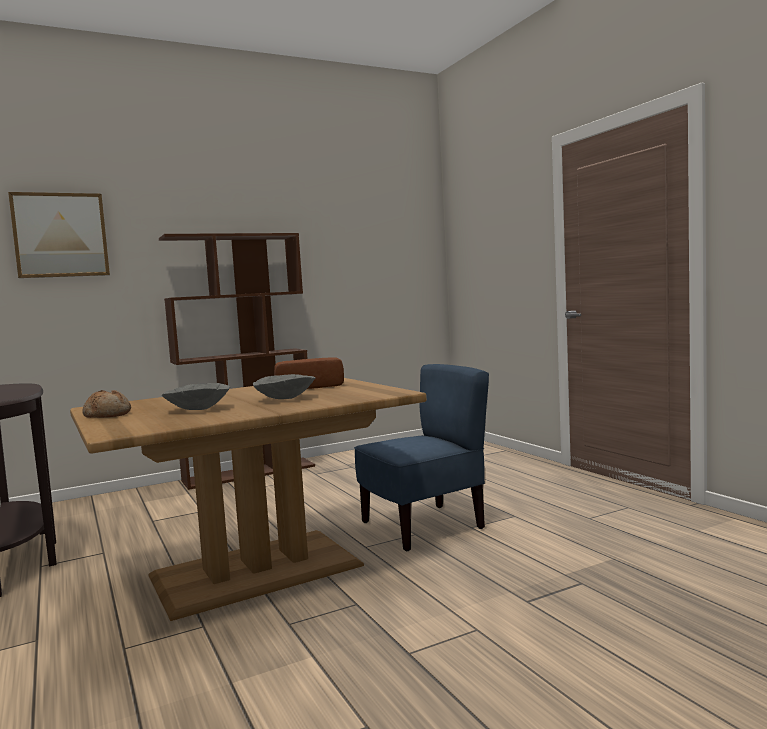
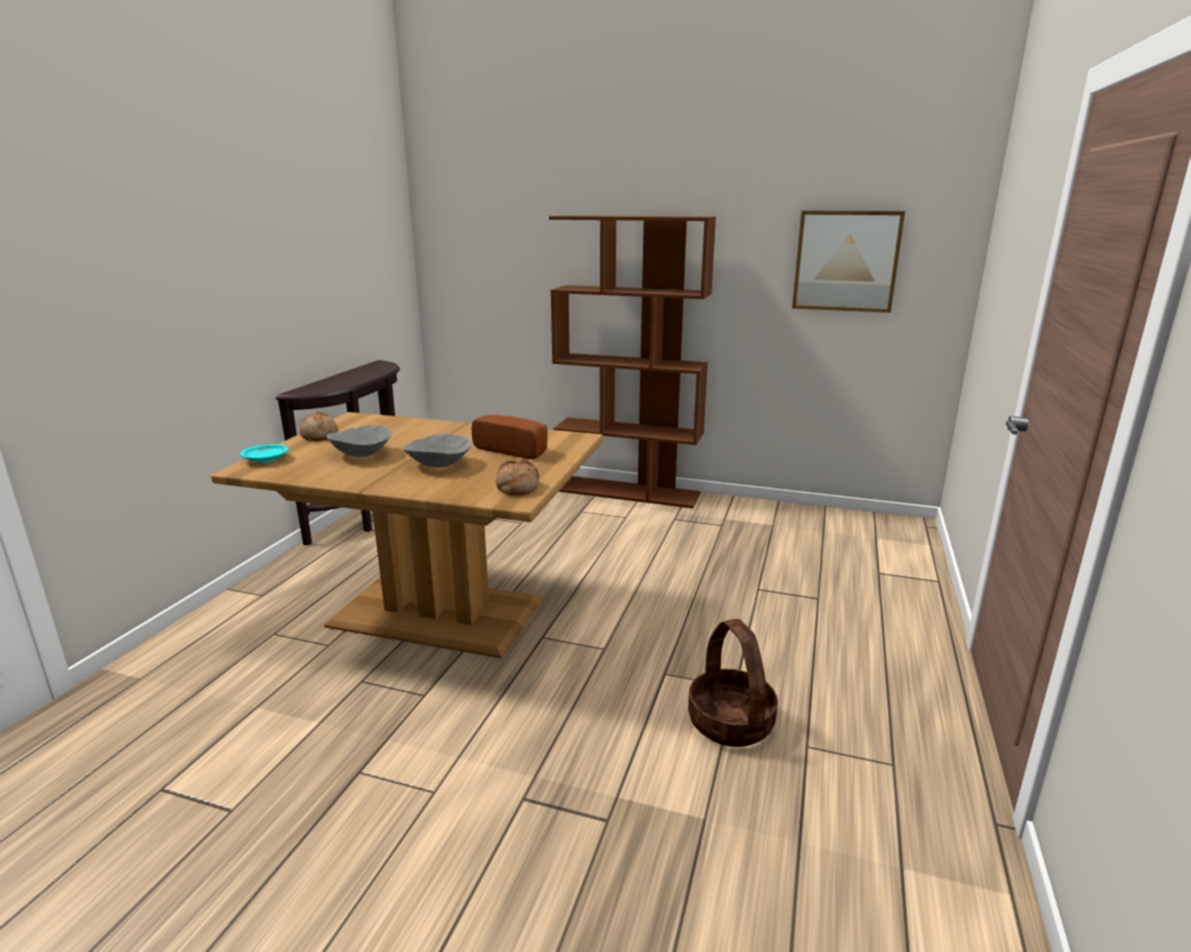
camera: 45 degrees right, 15 degrees up
picture [8,192,110,278] -> picture moved to [792,211,905,313]
blue chair [354,364,489,551] -> none
none -> turquoise plate [240,444,289,463]
none -> bread [496,460,539,495]
none -> basket [688,619,778,747]

